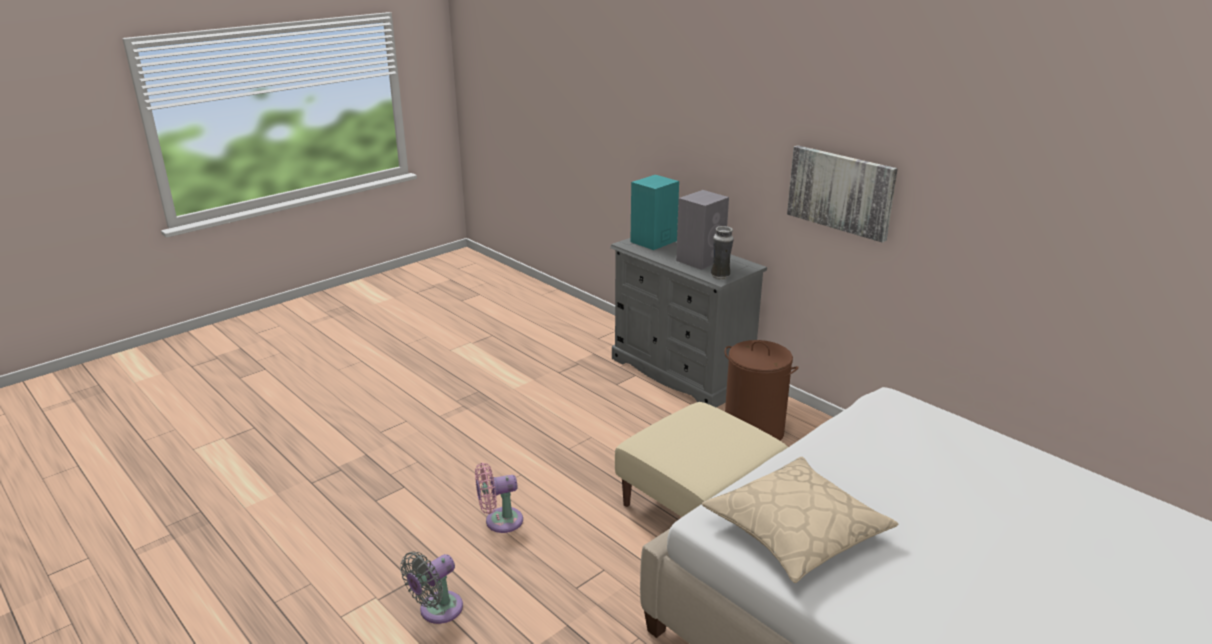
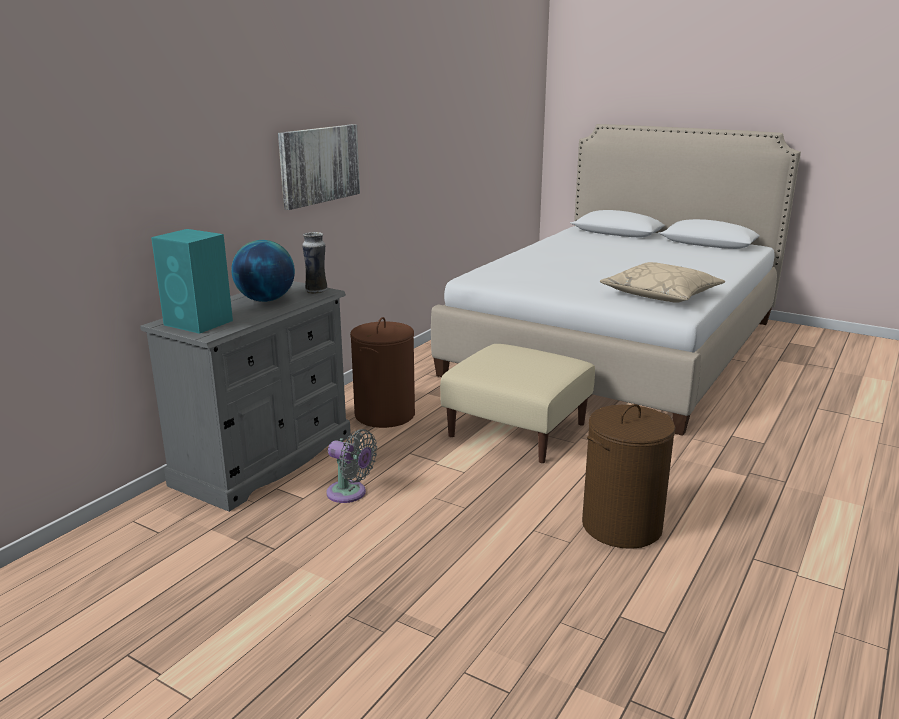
camera: 105 degrees left, 5 degrees down
grey fan [400,552,463,624] -> grey fan moved to [326,429,377,503]
pink fan [475,463,523,533] -> brown laundry basket [582,404,676,549]
grey speaker [676,190,729,270] -> globe [231,240,295,302]

